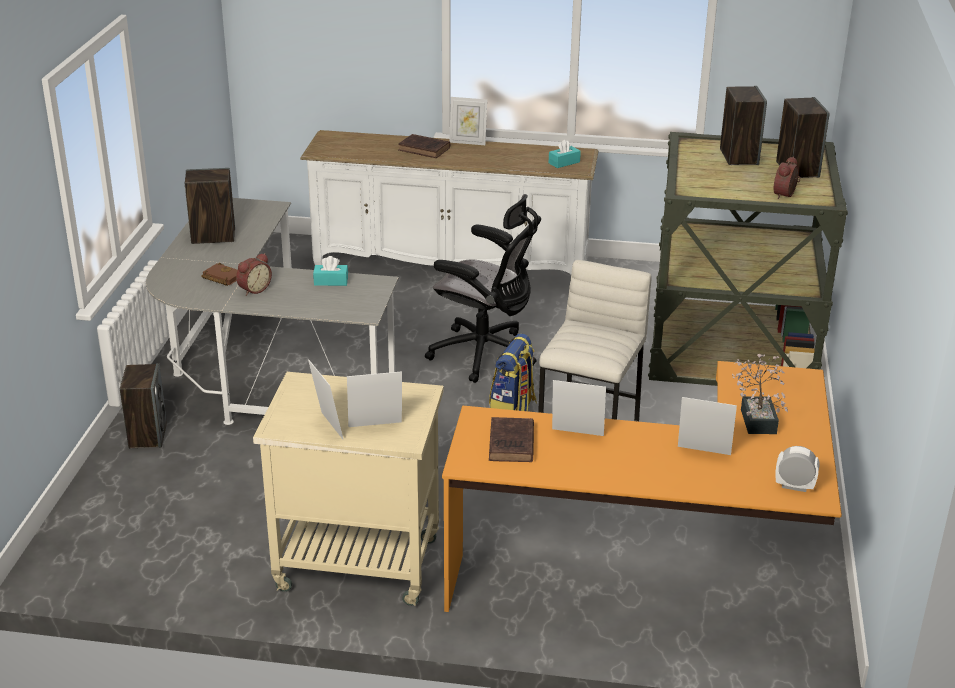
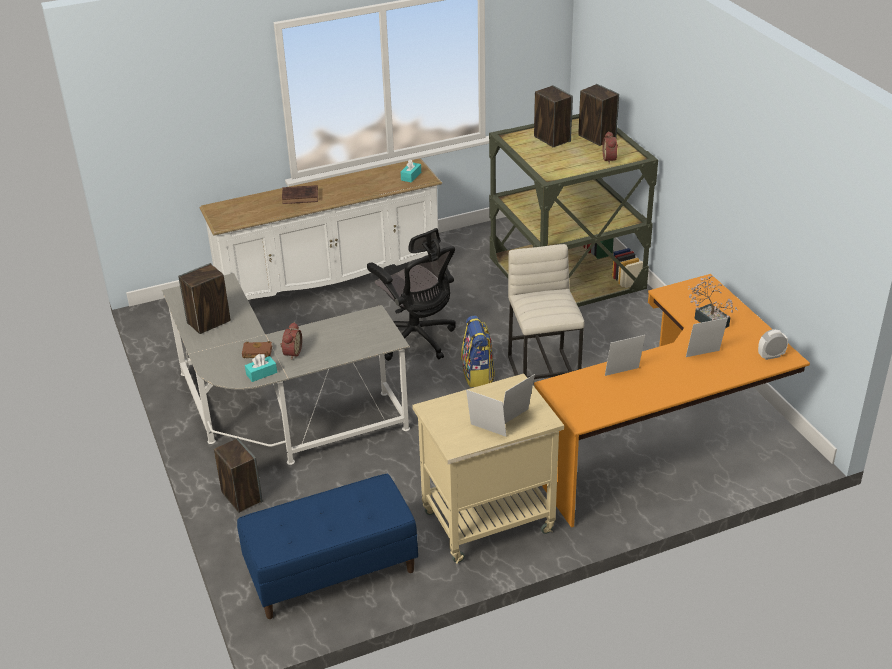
camera: 30 degrees left, 5 degrees up
turquoise tissue box [313,256,348,286] -> turquoise tissue box moved to [245,354,277,382]
office chair [425,194,541,383] -> office chair turned 60 degrees clockwise [367,228,456,361]
picture frame [449,97,487,145] -> none
brown book [489,417,534,462] -> none
none -> blue bench [237,474,418,619]

